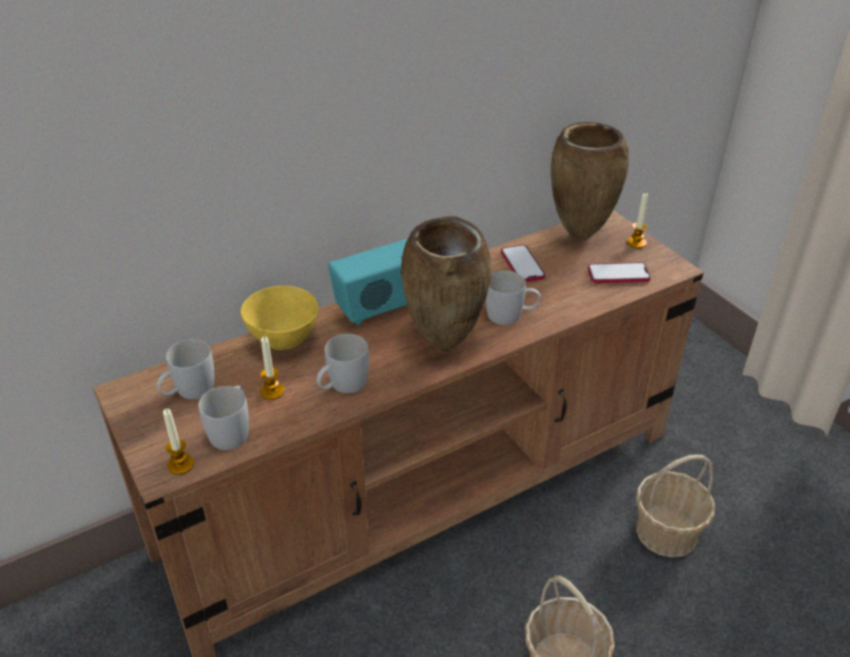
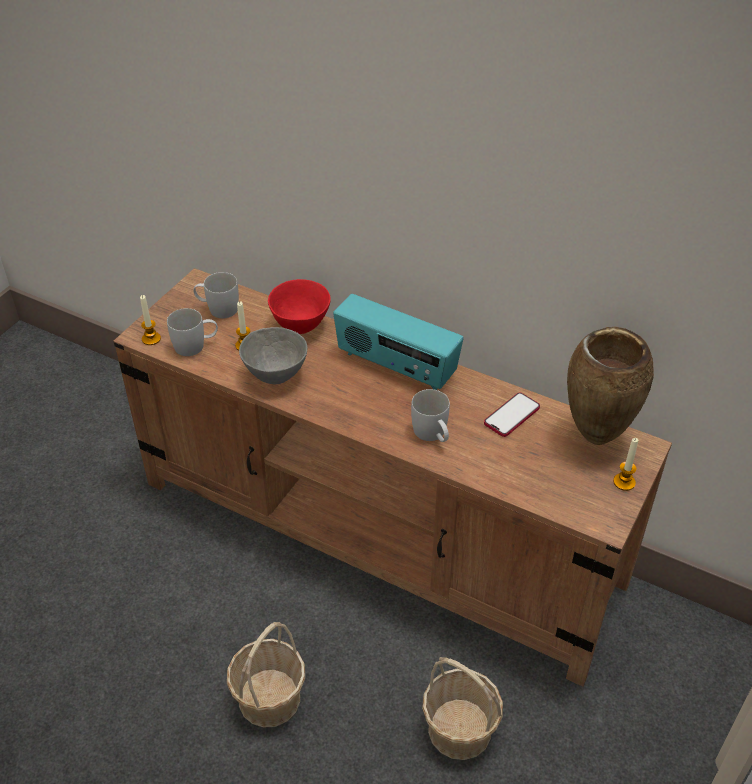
camera: 60 degrees right, 5 degrees up
yellow bowl [240,286,319,350] -> red bowl [268,279,331,334]
white mug [317,334,369,393] -> grey bowl [239,327,307,384]
brown vase [401,216,492,352] -> none
phone [588,262,651,283] -> none

